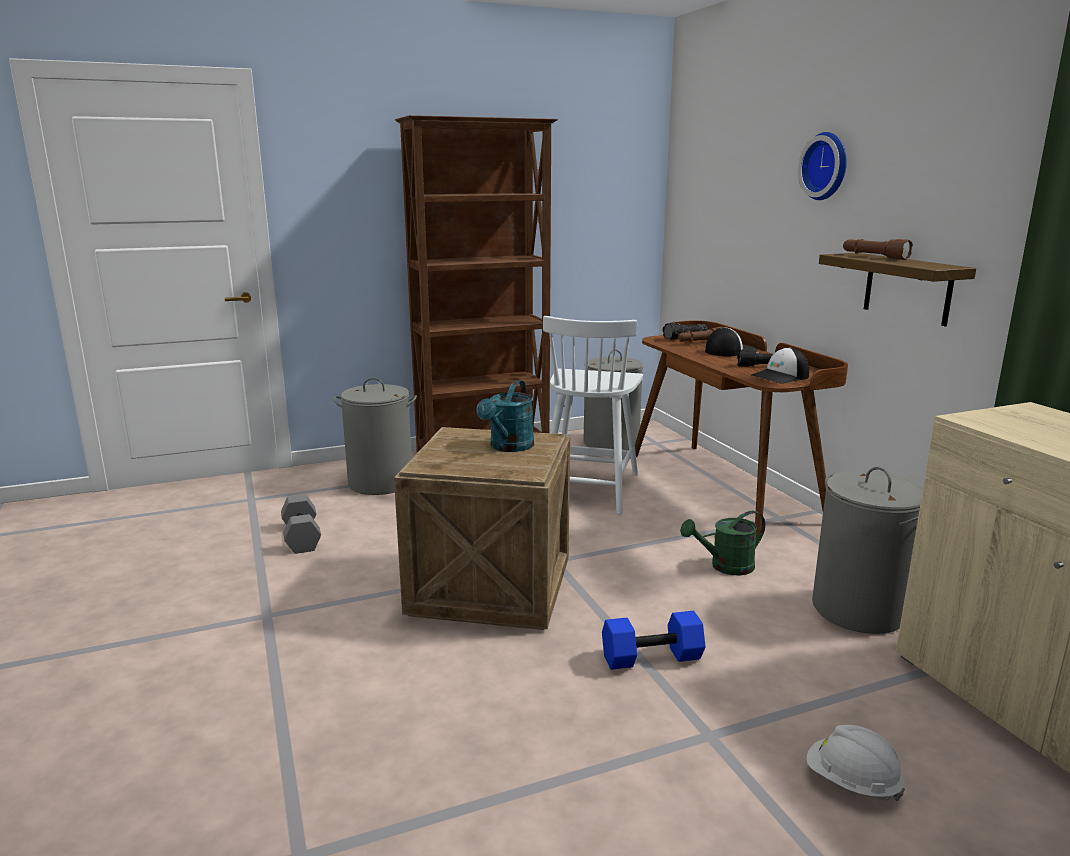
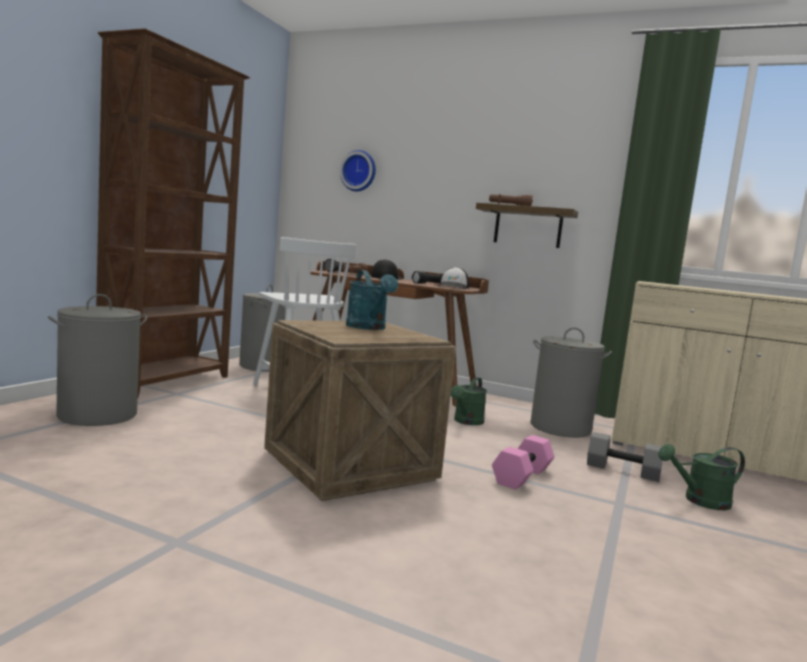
camera: 45 degrees left, 10 degrees down
grey dumbbell [281,494,321,554] -> grey dumbbell moved to [587,432,663,482]
blue dumbbell [602,611,706,670] -> pink dumbbell [492,435,554,490]
wall clock [798,132,847,200] -> wall clock moved to [340,150,376,191]
white hard hat [806,725,905,802] -> green watering can [658,444,745,510]

